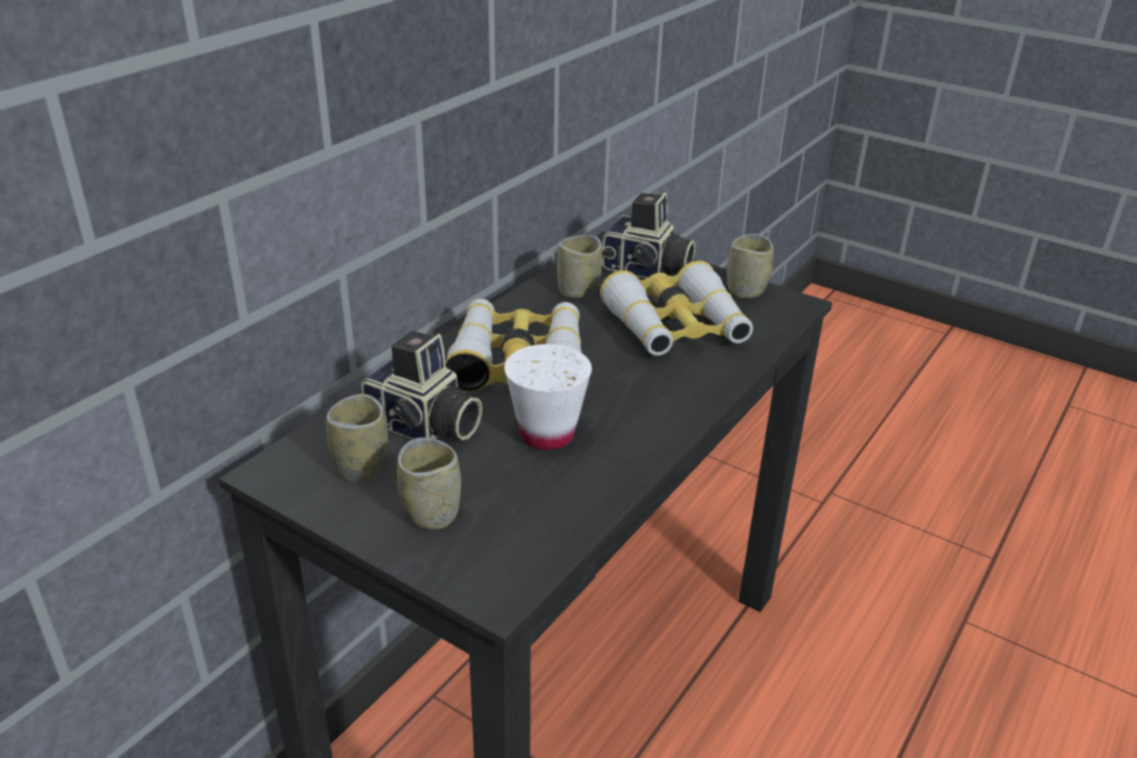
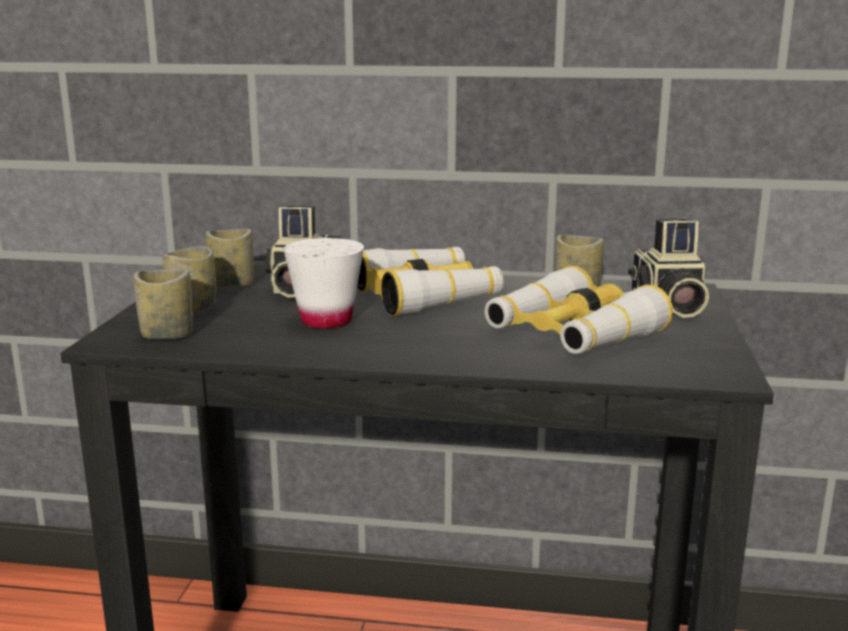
camera: 65 degrees right, 15 degrees down
cup [727,234,773,299] -> cup moved to [133,270,193,339]

